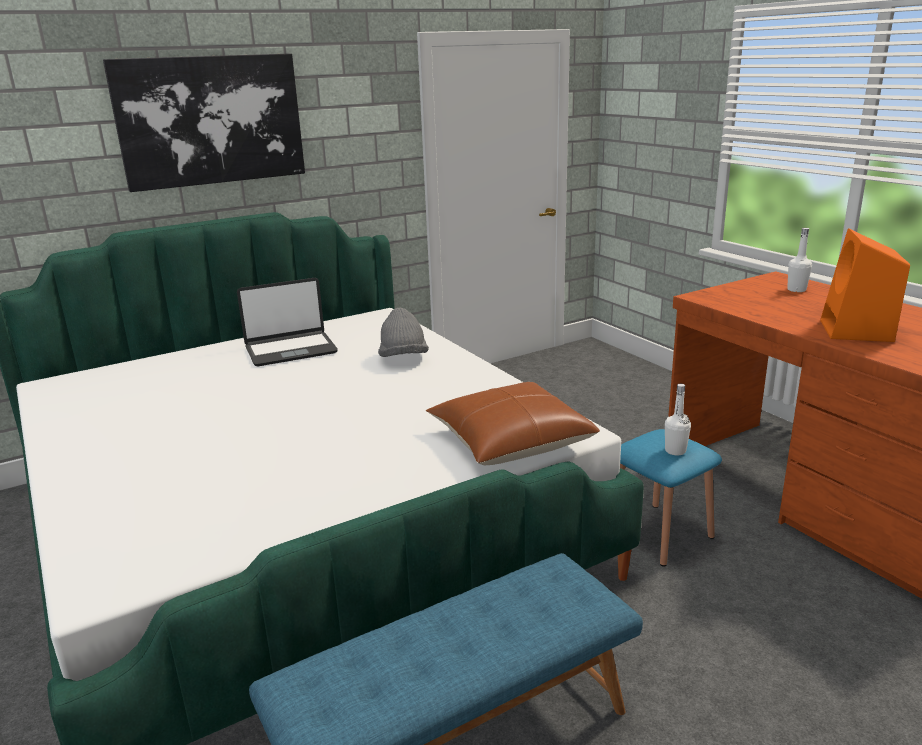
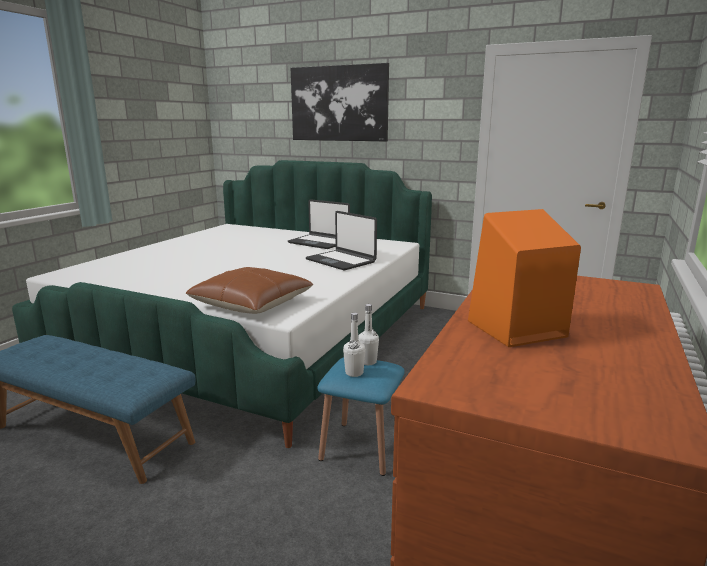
camera: 55 degrees right, 5 degrees down
grey hat [378,307,429,357] -> laptop [306,211,377,271]
white bottle [787,228,812,292] -> white bottle moved to [358,304,379,365]

